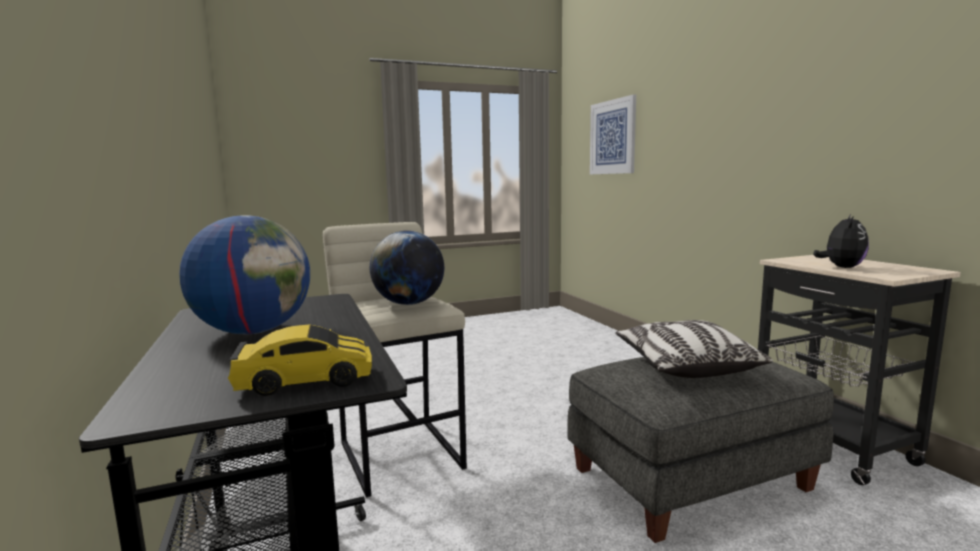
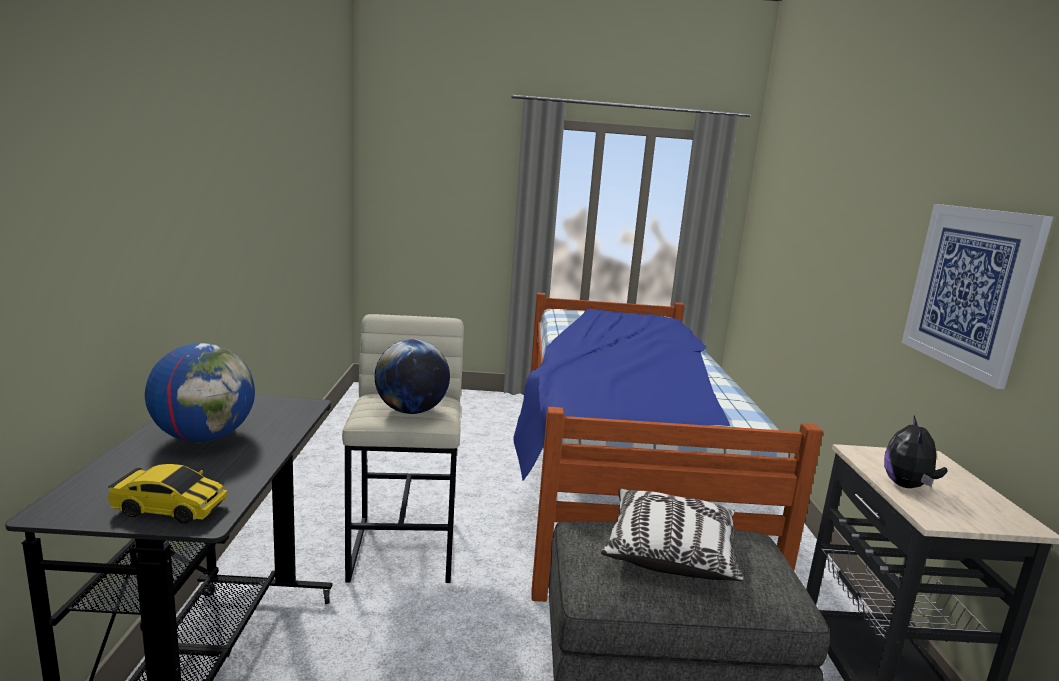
camera: 20 degrees right, 5 degrees up
picture [590,94,636,174] -> picture moved to [901,204,1053,389]
plush toy [813,214,869,268] -> plush toy turned 150 degrees clockwise [884,416,948,488]
none -> bed [514,292,823,602]

